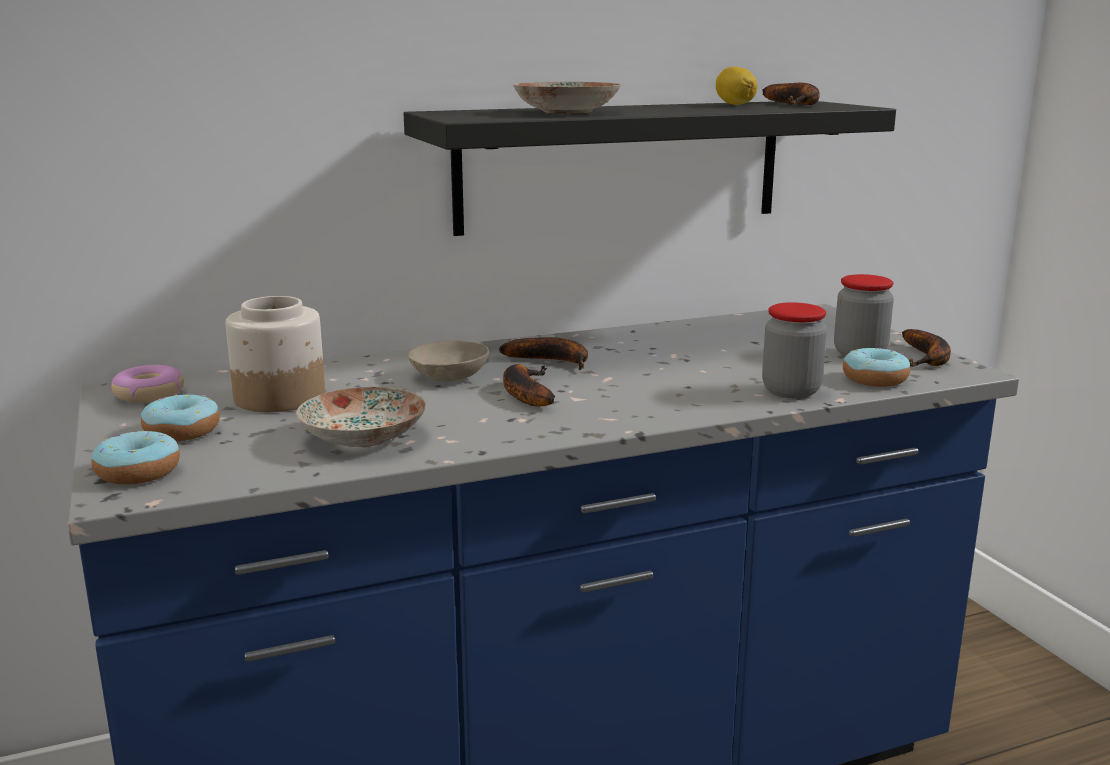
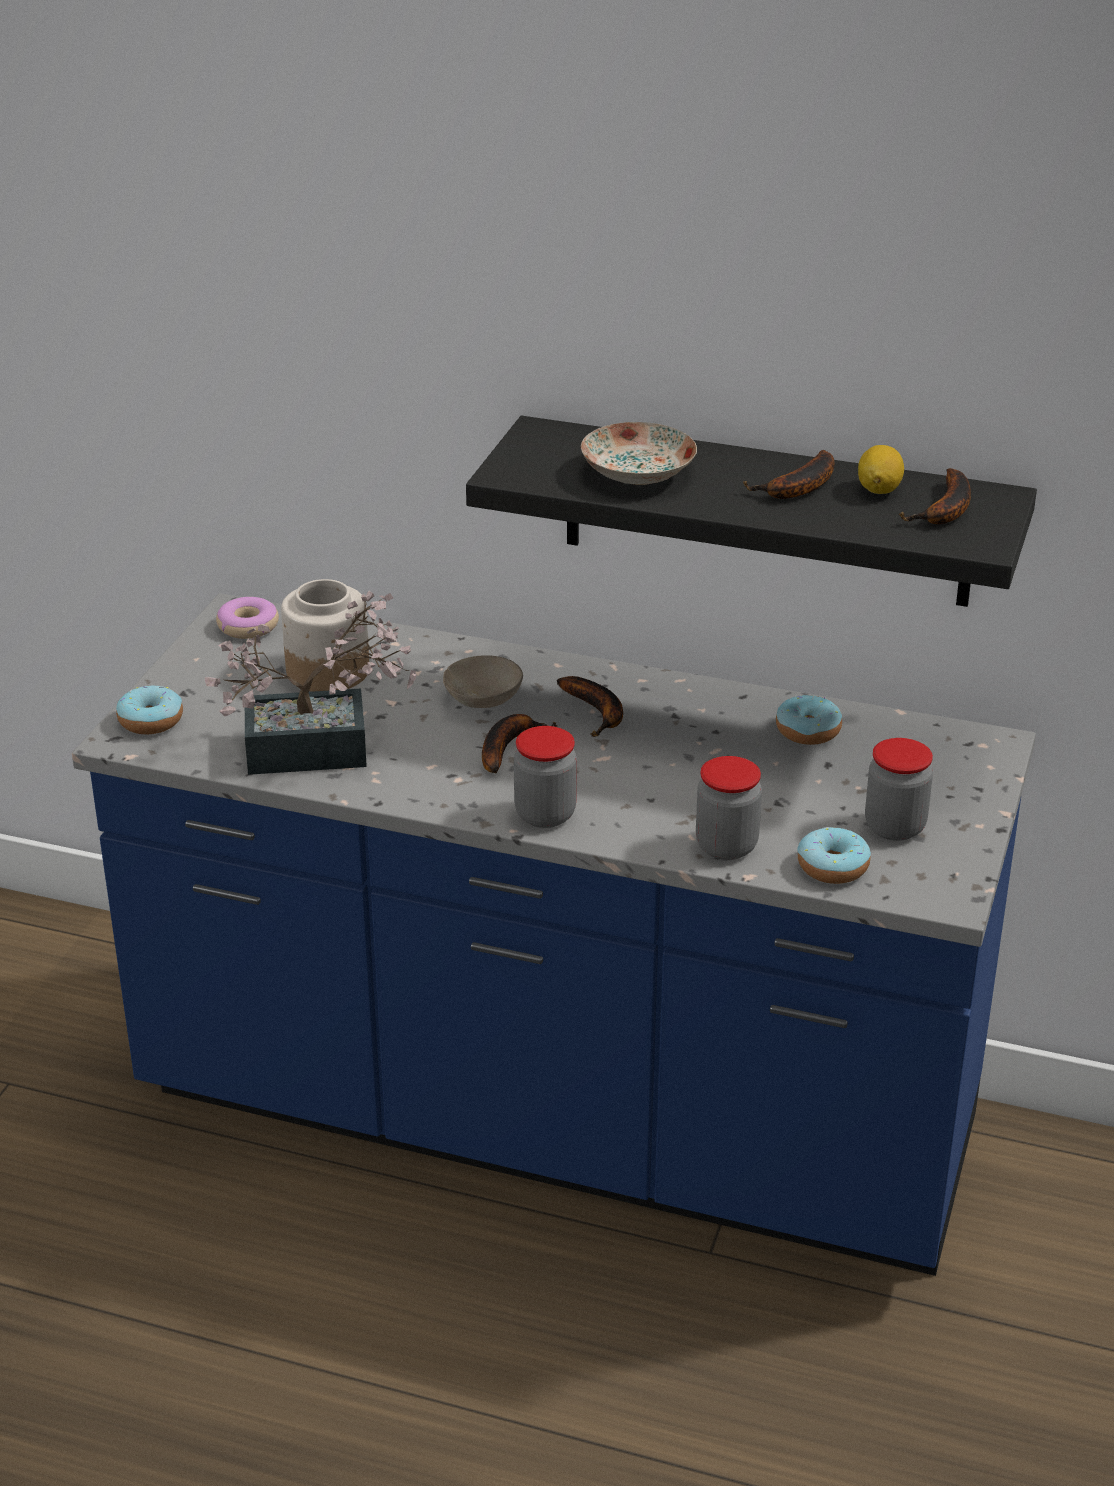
camera: 40 degrees right, 15 degrees up
donut [141,393,220,441] -> donut moved to [776,695,842,745]
plate [296,387,426,447] -> potted plant [204,590,417,775]
banana [902,329,951,367] -> banana moved to [743,450,834,499]
none -> jar [514,726,577,828]

